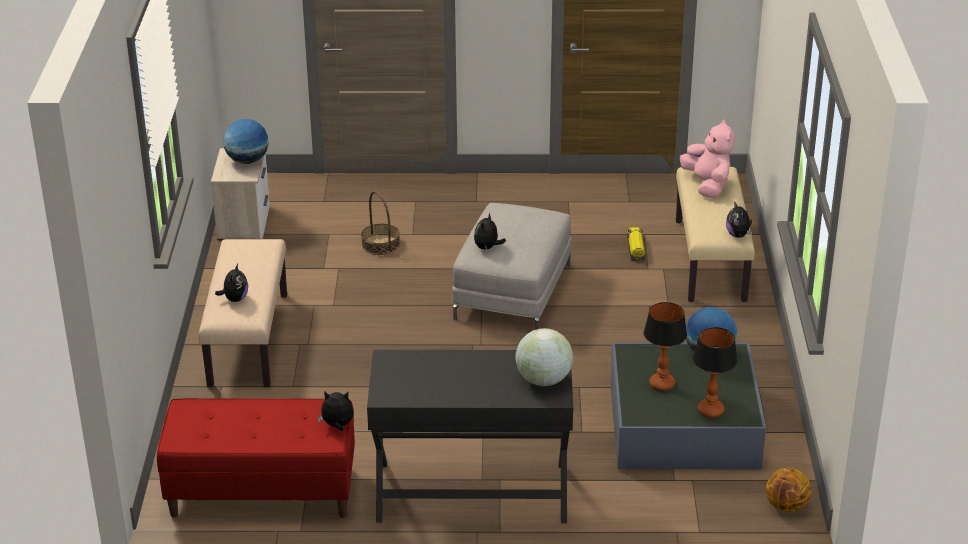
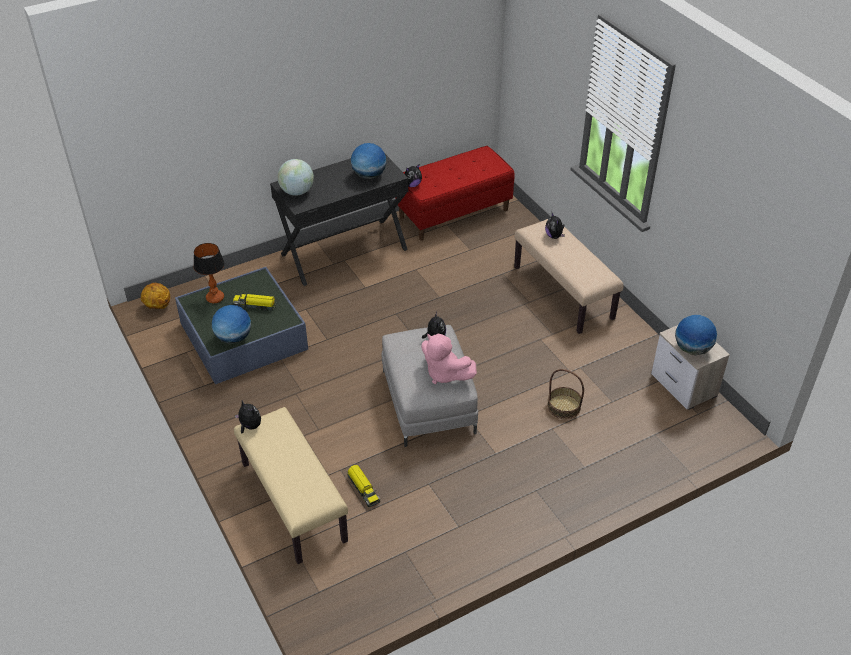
camera: 150 degrees right, 10 degrees up
table lamp [644,302,687,391] -> toy truck [233,293,277,311]
pink plush toy [680,120,734,198] -> pink plush toy moved to [421,334,477,384]
none -> globe [351,143,386,179]

